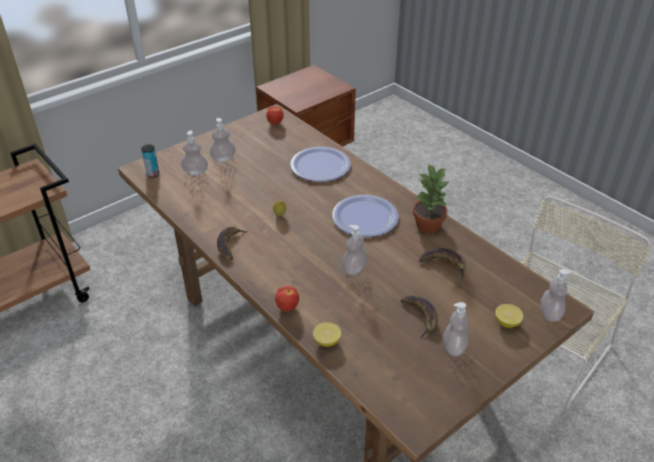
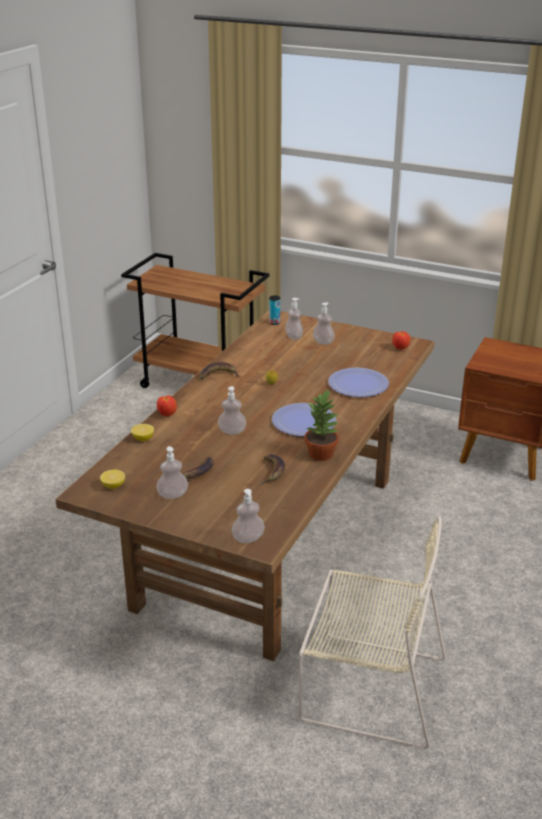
camera: 65 degrees right, 10 degrees down
lemon [495,304,523,328] -> lemon moved to [100,470,125,489]

